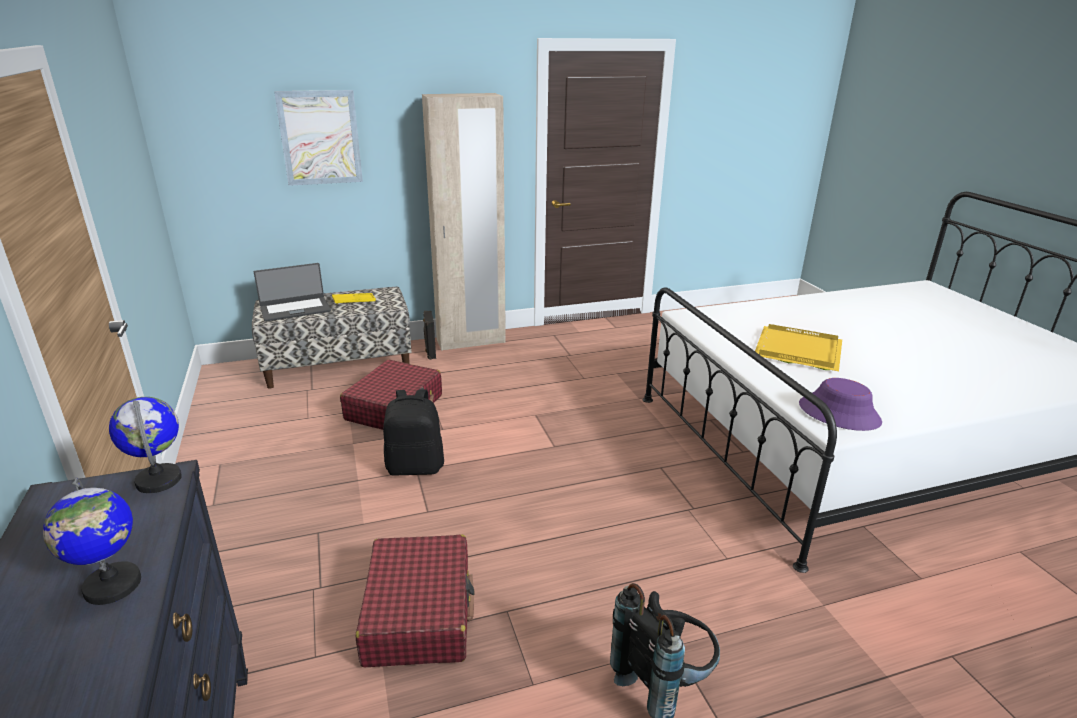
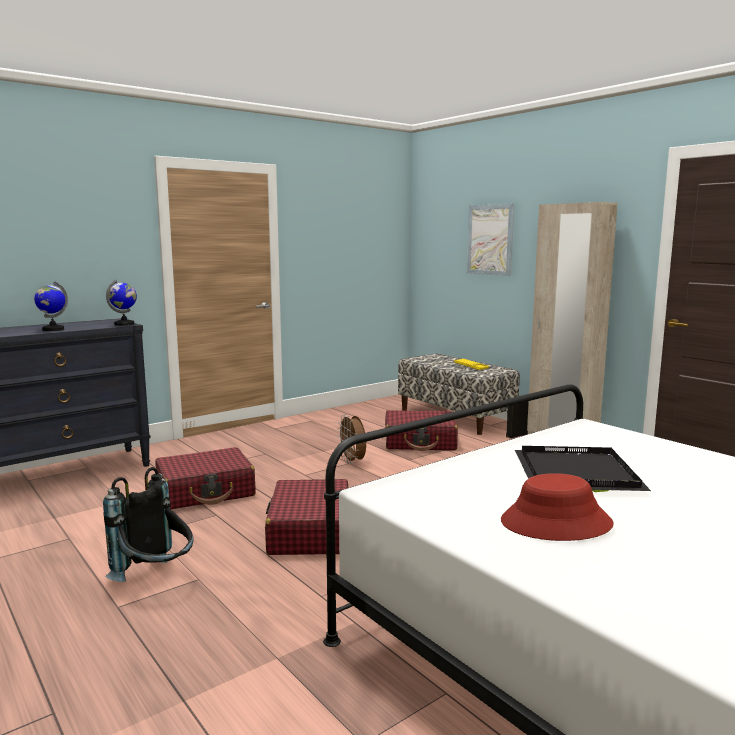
camera: 70 degrees right, 15 degrees down
laptop [254,263,331,322] -> none
black backpack [383,389,444,476] -> brown fan [337,414,366,464]
yellow tray [755,324,842,371] -> black tray [515,446,651,492]
purple hat [799,378,882,431] -> none
none -> red suitcase [265,479,348,555]
none -> red hat [501,473,614,541]

